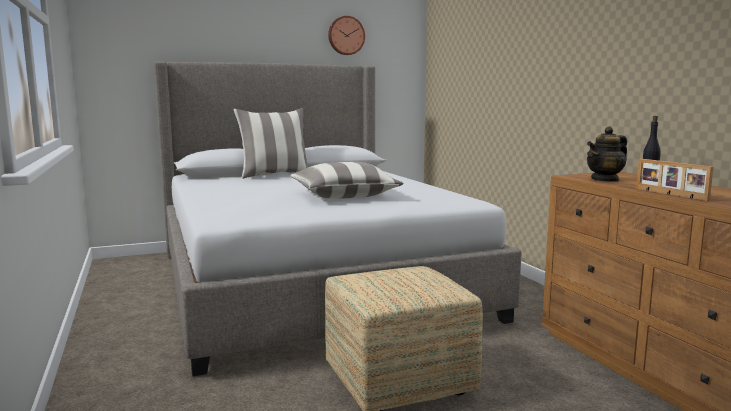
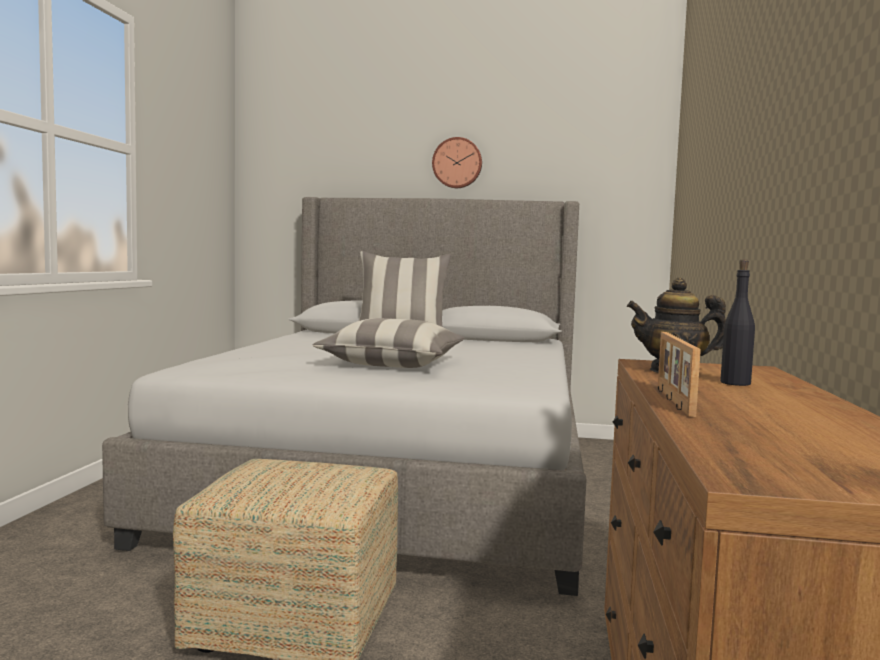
camera: 30 degrees right, 5 degrees down
wall clock [328,16,365,55] -> wall clock moved to [432,137,482,188]

